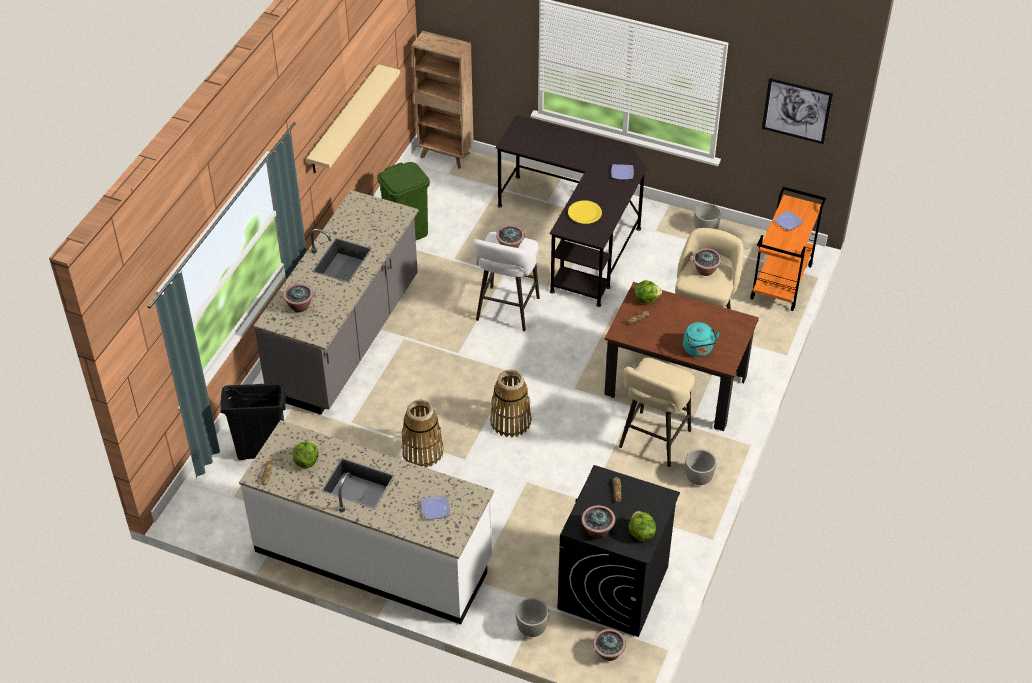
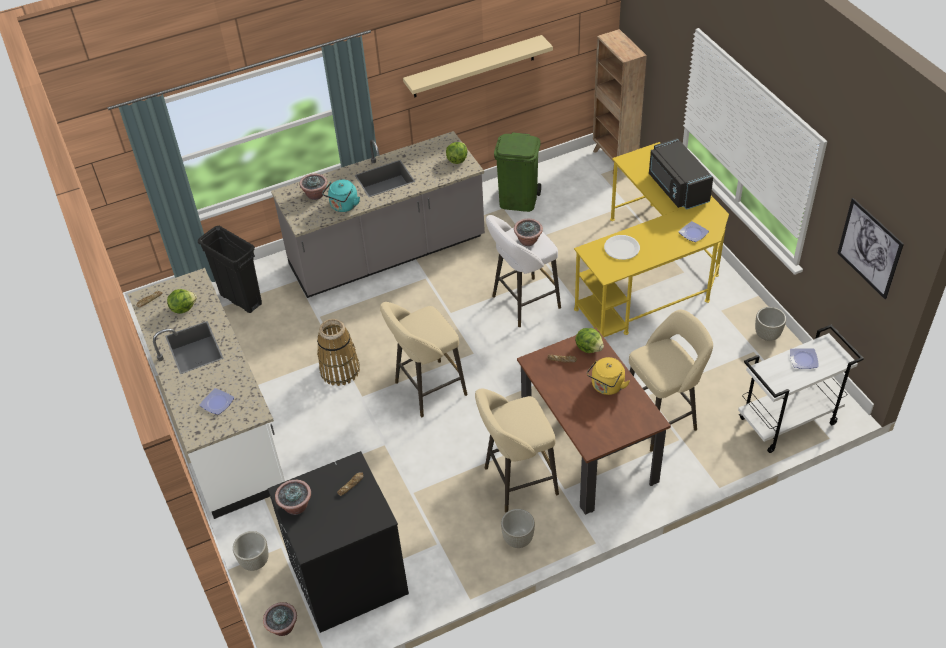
camera: 45 degrees right, 0 degrees up
basket [490,370,531,438] -> beige stool [380,302,467,417]
black desk [496,115,647,307] -> yellow desk [574,142,729,337]
yellow plate [568,201,602,224] -> white plate [604,235,640,260]
lettuce [629,511,656,541] -> lettuce moved to [446,142,467,164]
turquoise kettle [683,322,720,357] -> turquoise kettle moved to [322,180,360,212]
potted plant [693,248,721,276] -> none
orange cart [750,187,826,311] -> white cart [738,325,864,453]
none -> yellow kettle [587,357,630,395]
none -> black microwave [649,138,713,210]

